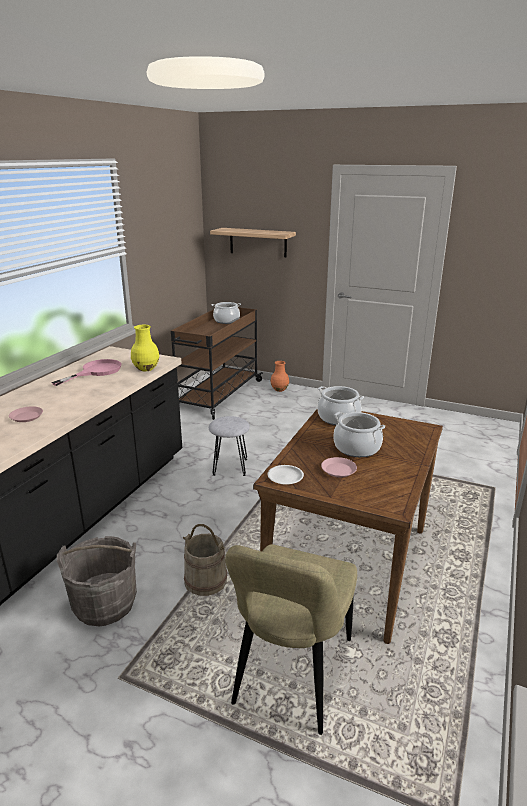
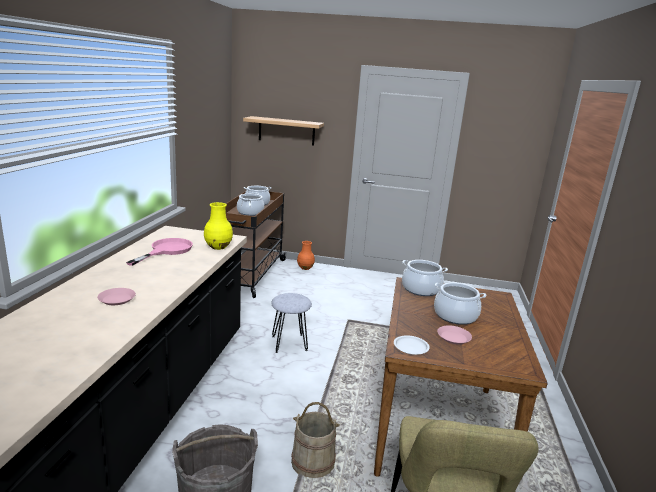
camera: 15 degrees left, 5 degrees down
none -> cooking pot [237,192,264,216]

